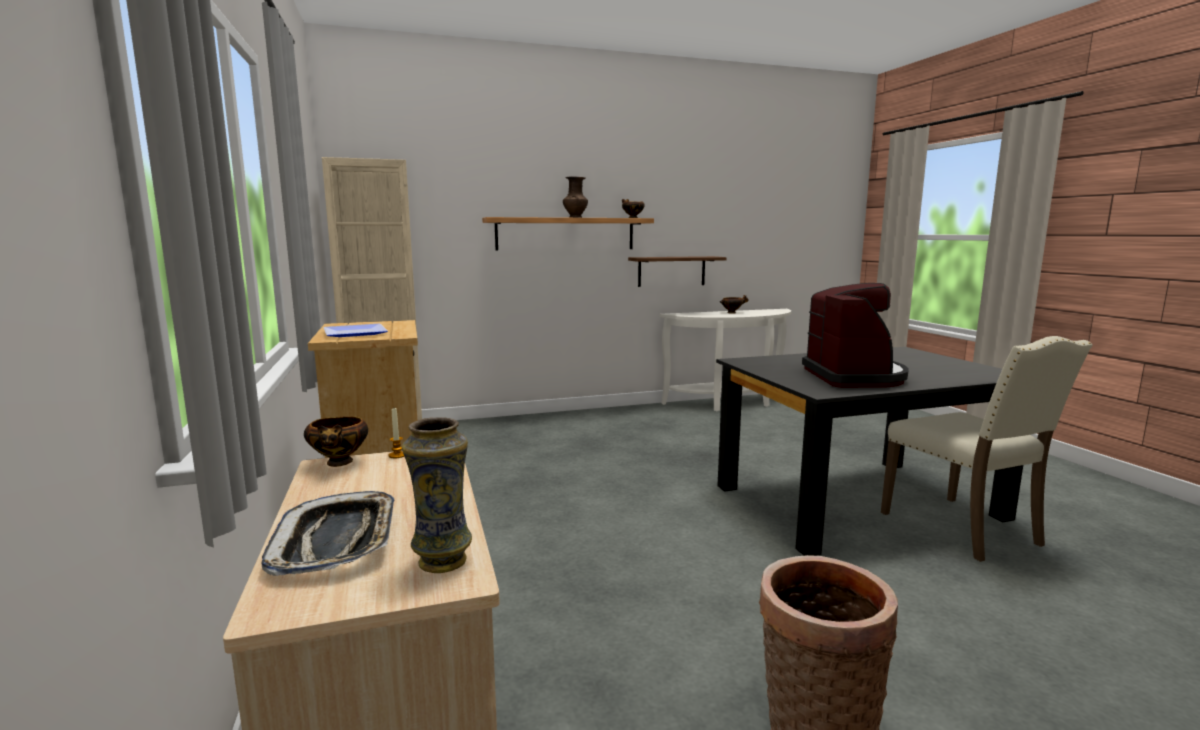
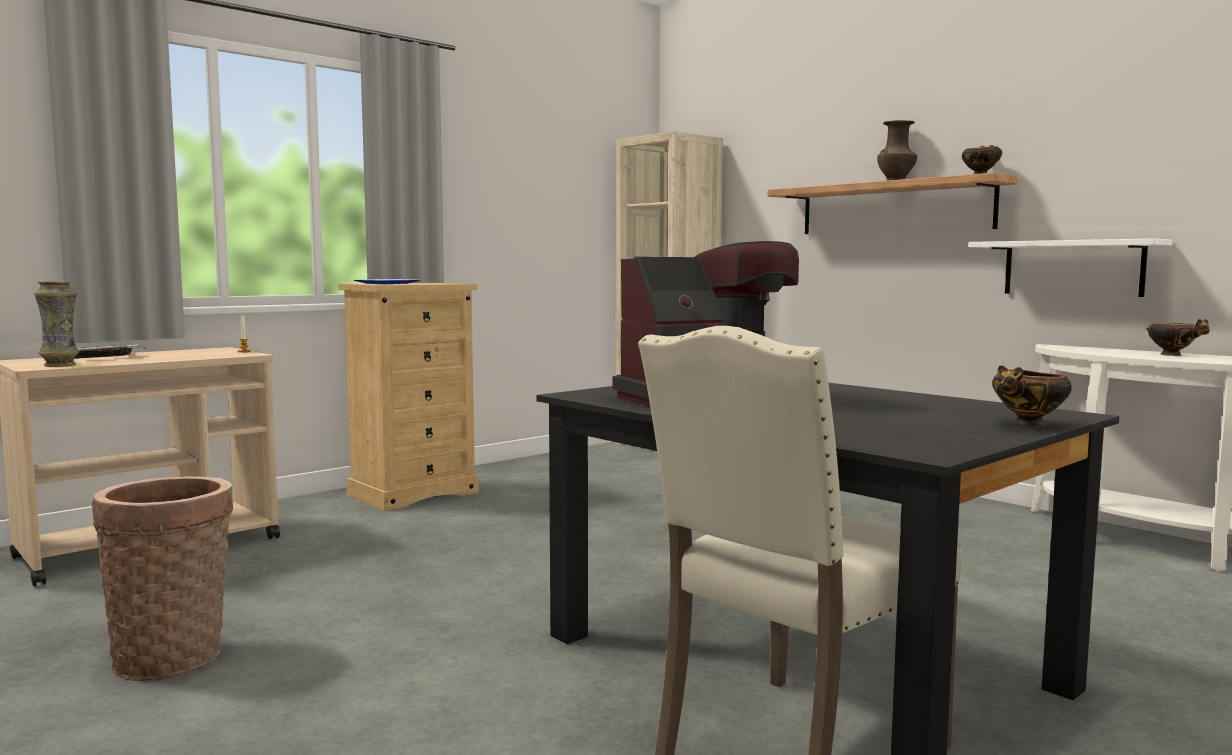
camera: 65 degrees right, 5 degrees down
bowl [304,416,368,467] -> bowl moved to [992,365,1072,427]
brown shelf [628,256,727,287] -> white shelf [969,238,1172,297]

